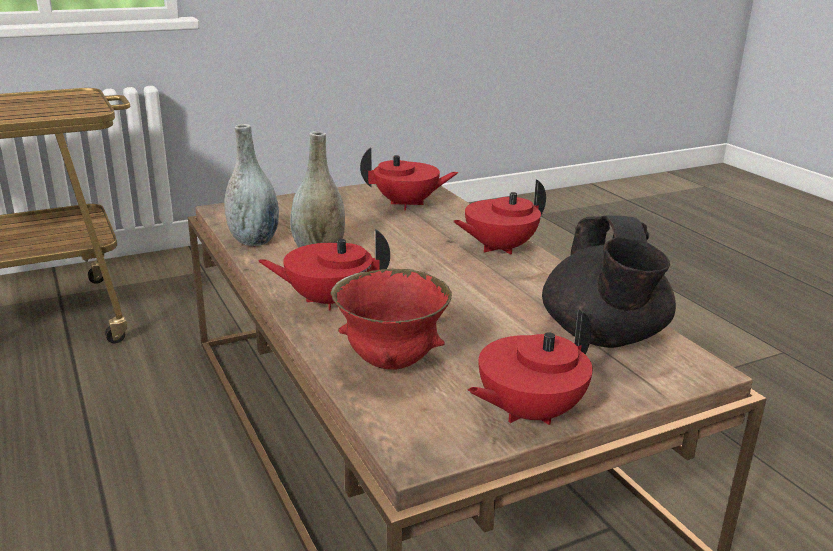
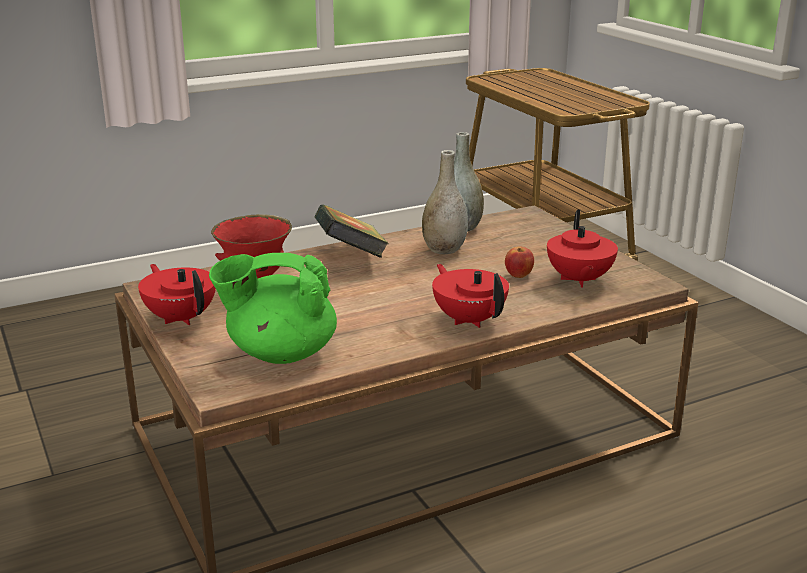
camera: 90 degrees right, 0 degrees up
red teapot [258,229,390,311] -> book [315,204,389,258]
black teapot [542,215,676,348] -> green teapot [209,253,337,364]
none -> apple [505,247,534,278]

